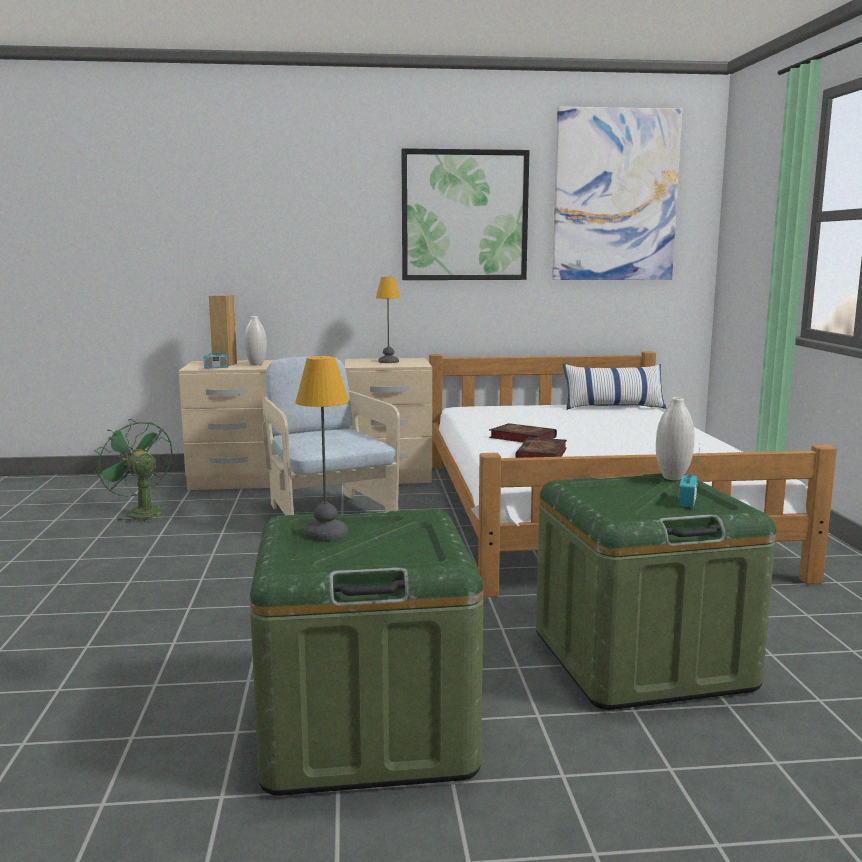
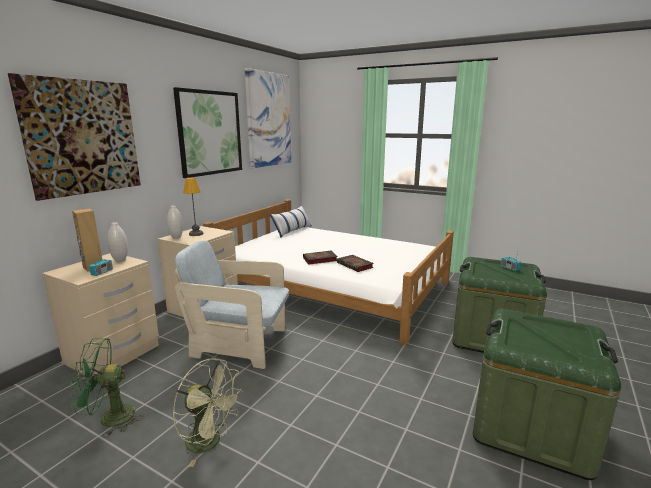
camera: 55 degrees left, 5 degrees up
table lamp [295,356,349,541] -> none
white vase [656,397,695,480] -> white vase moved to [167,205,183,239]
none -> picture [8,73,141,201]
none -> green fan [173,358,243,467]

